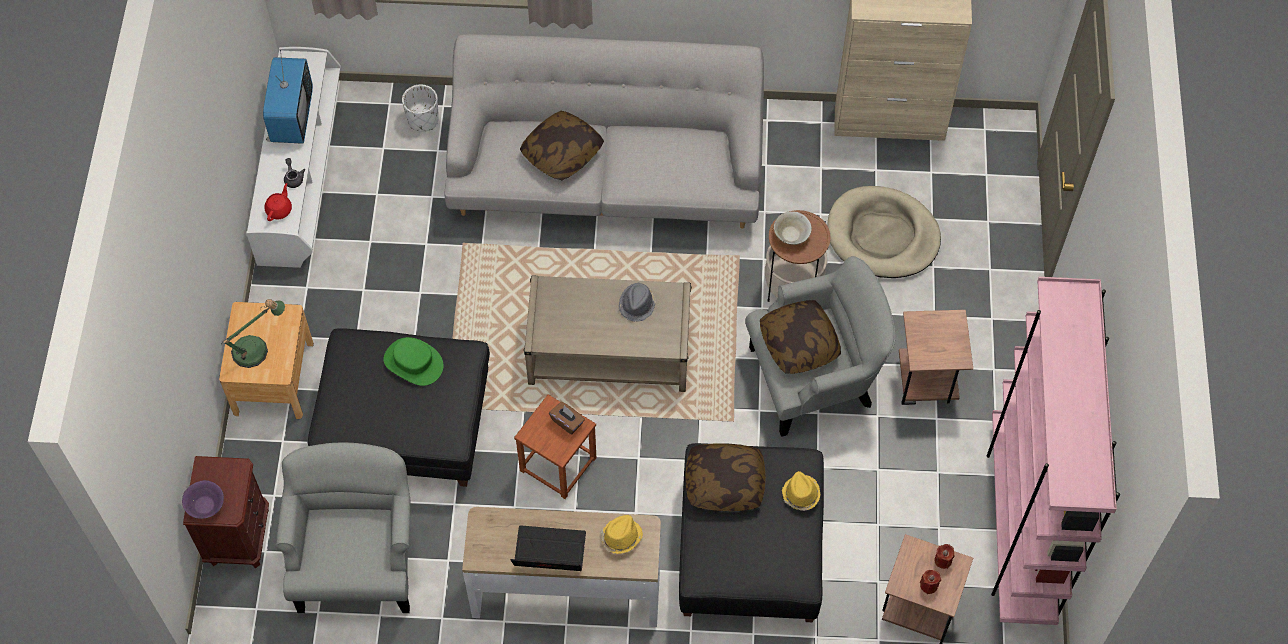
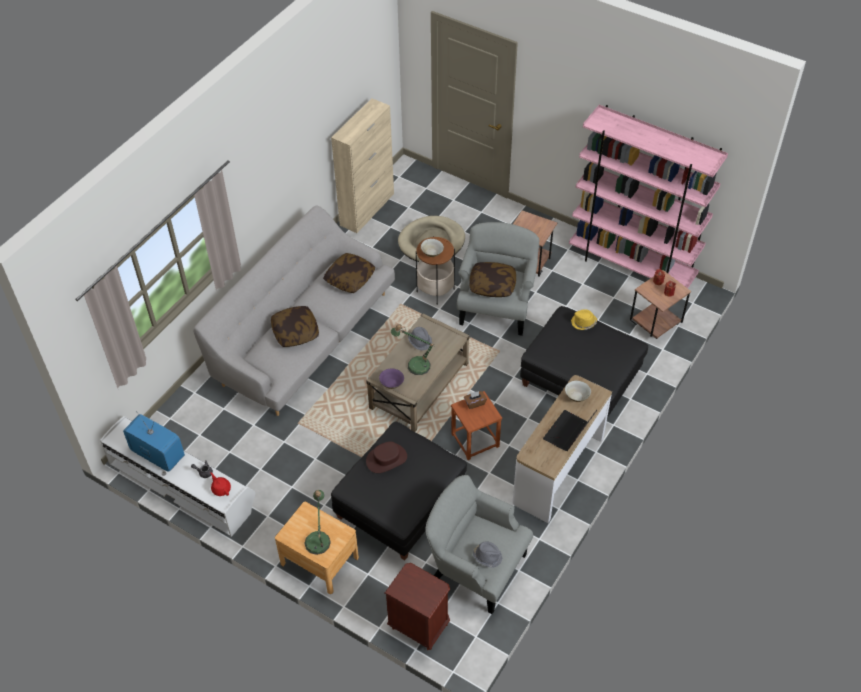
camera: 60 degrees left, 10 degrees down
purple bowl [182,480,224,519] -> purple bowl moved to [379,368,404,389]
green hat [384,337,444,386] -> brown hat [366,441,407,473]
white planter [402,84,439,132] -> none
yellow hat [600,515,643,554] -> beige bowl [565,381,591,402]
pillow [685,443,766,511] -> pillow moved to [323,253,375,293]
none -> table lamp [391,324,434,375]
none -> grey hat [473,541,503,568]

